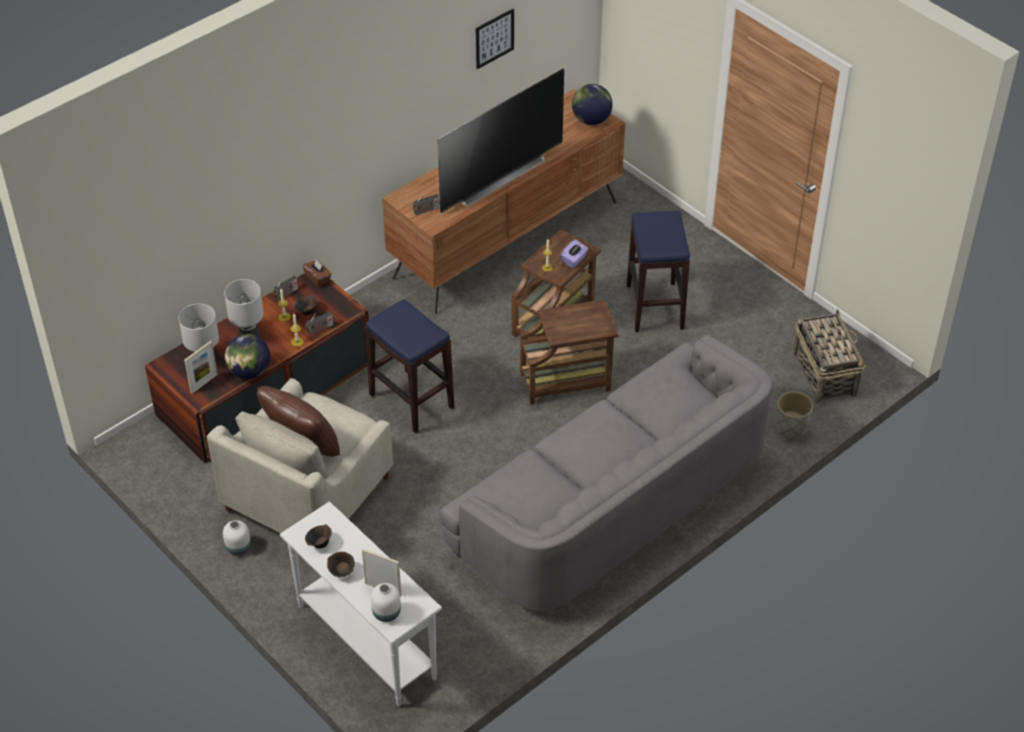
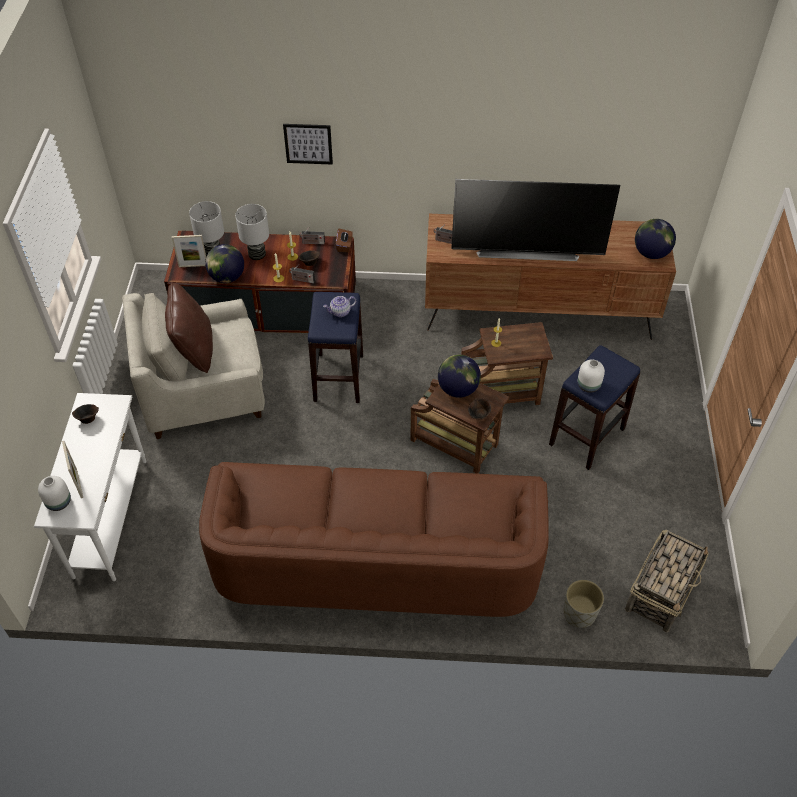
camera: 45 degrees right, 5 degrees up
white vase [223,520,251,555] -> white vase moved to [578,360,605,393]
brown bowl [327,552,355,578] -> brown bowl moved to [468,398,491,419]
grey sofa [440,335,772,611] -> brown sofa [199,462,549,617]
picture [476,9,514,69] -> picture moved to [283,124,333,165]
purple tissue box [560,239,588,268] -> none
none -> teapot [323,296,356,317]
none -> globe [438,355,481,398]

